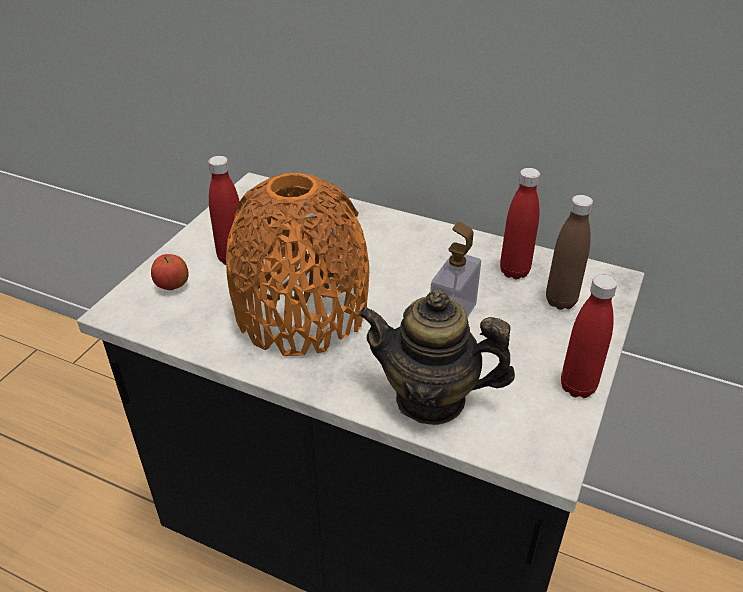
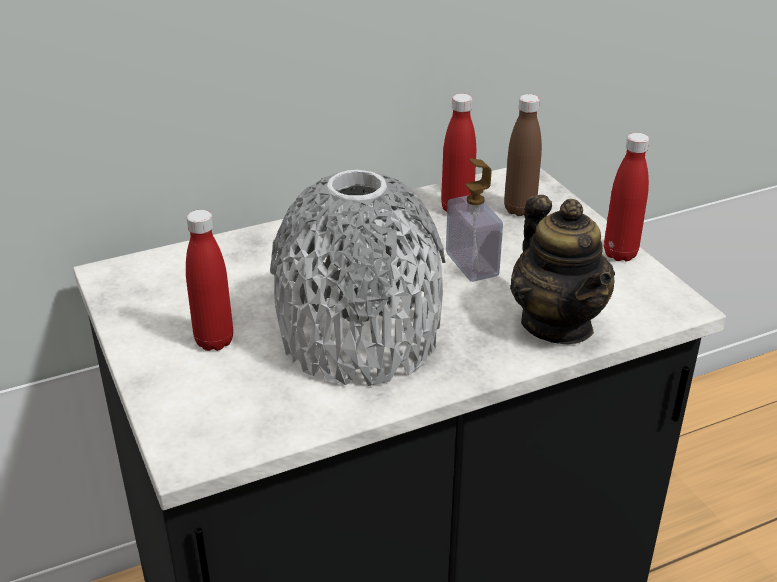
camera: 50 degrees left, 5 degrees down
apple [151,254,189,290] -> none
orange vase [226,173,369,356] -> grey vase [270,170,446,386]
teapot [358,289,515,425] -> teapot turned 75 degrees counterclockwise [510,195,615,344]

